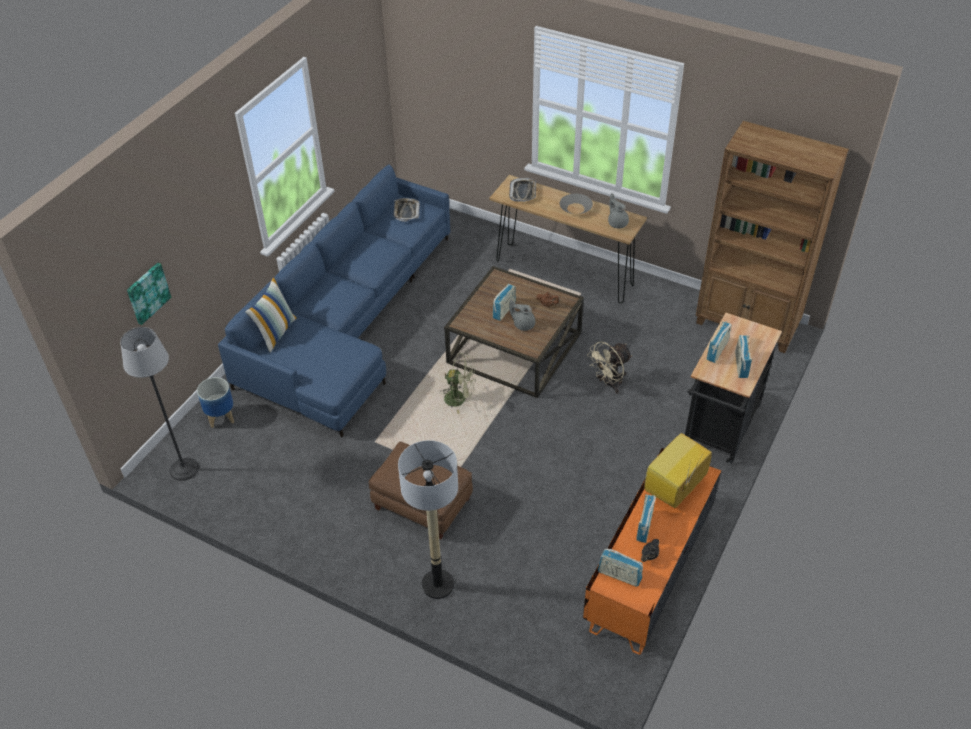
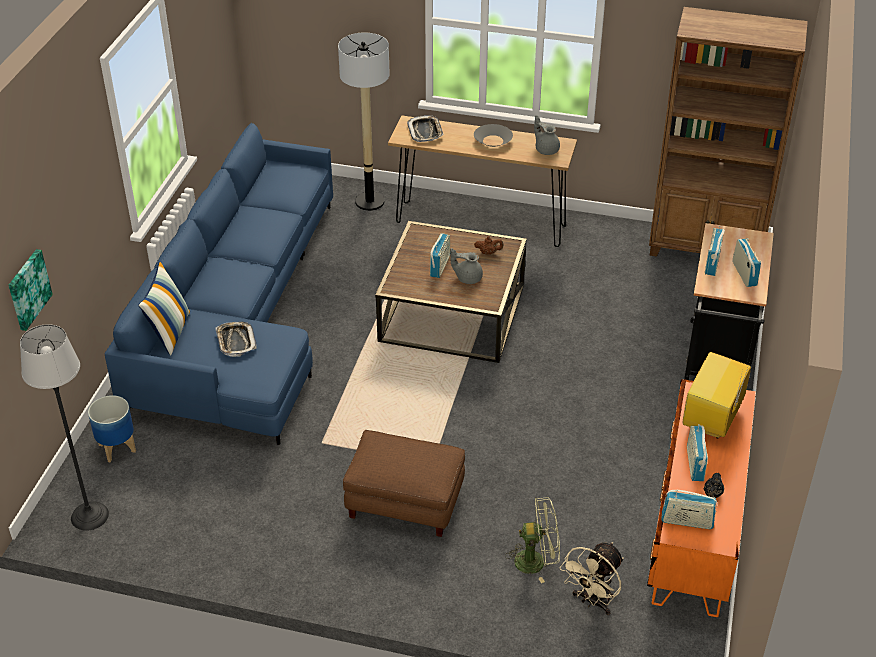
camera: 15 degrees left, 5 degrees down
tray [393,198,420,222] -> tray moved to [215,322,257,357]
floor lamp [398,440,458,599] -> floor lamp moved to [338,33,390,211]
green fan [439,353,476,414] -> green fan moved to [505,497,560,583]
beige fan [587,342,632,394] -> beige fan moved to [560,542,624,615]

